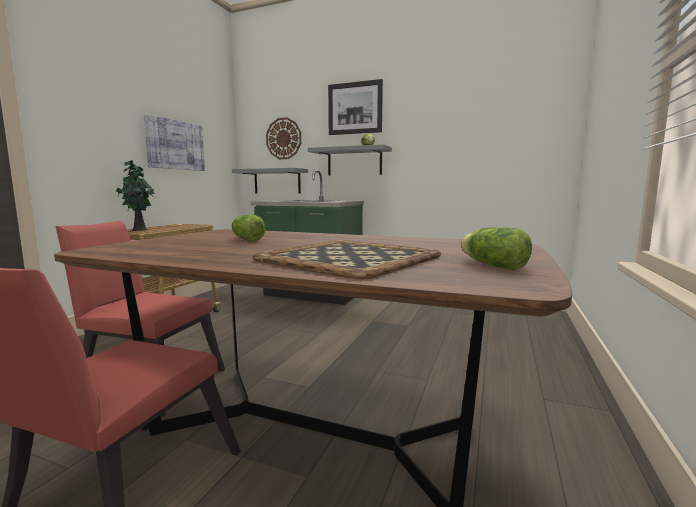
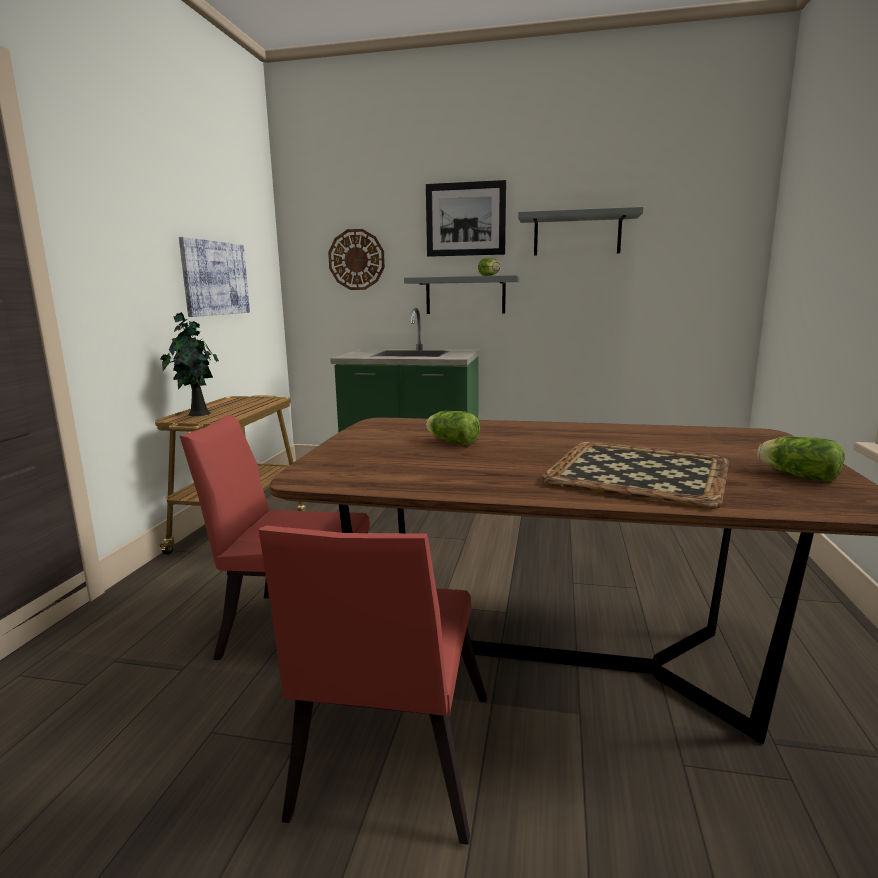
camera: 10 degrees left, 5 degrees up
grey shelf [232,168,308,194] -> grey shelf moved to [518,207,644,256]

